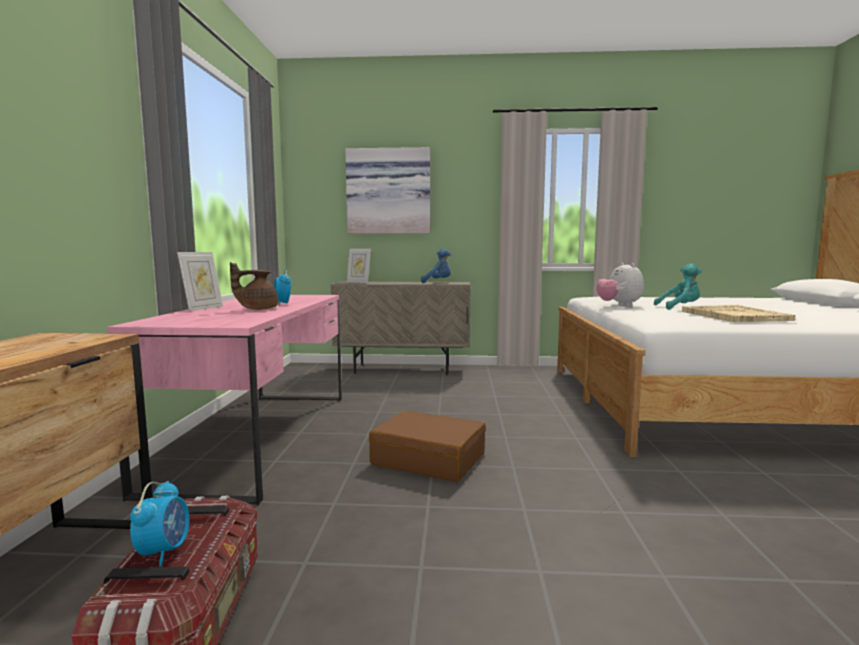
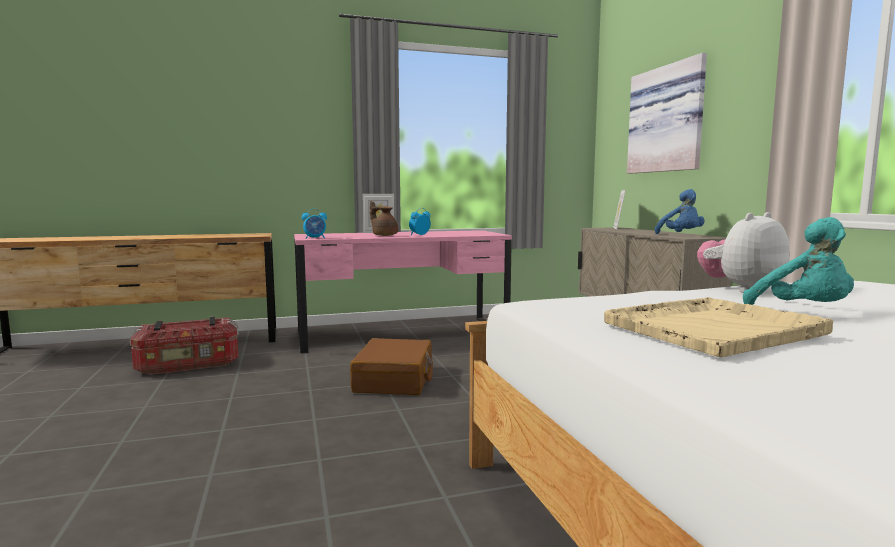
camera: 70 degrees right, 0 degrees up
alarm clock [130,481,189,566] -> alarm clock moved to [302,209,327,239]

